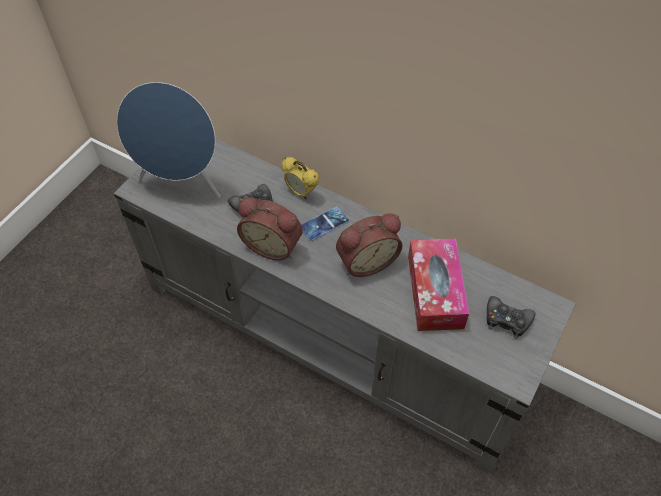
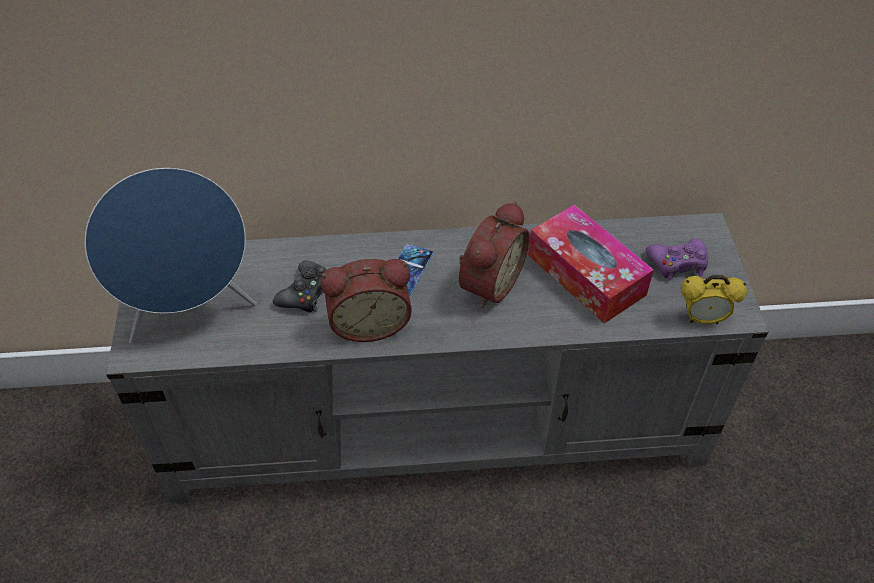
camera: 35 degrees left, 5 degrees down
alarm clock [281,157,319,199] -> alarm clock moved to [681,275,747,324]
black game controller [487,296,535,339] -> purple game controller [645,238,708,281]

